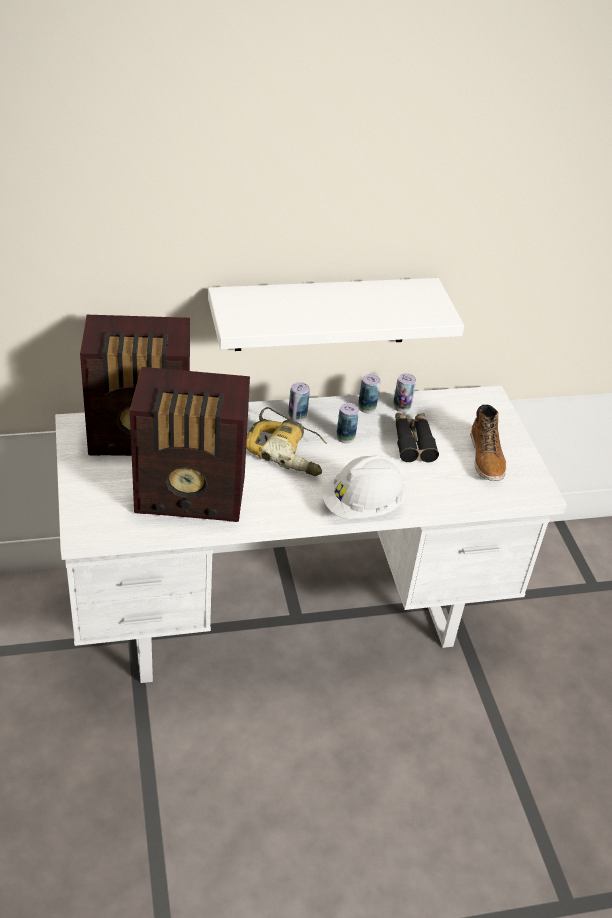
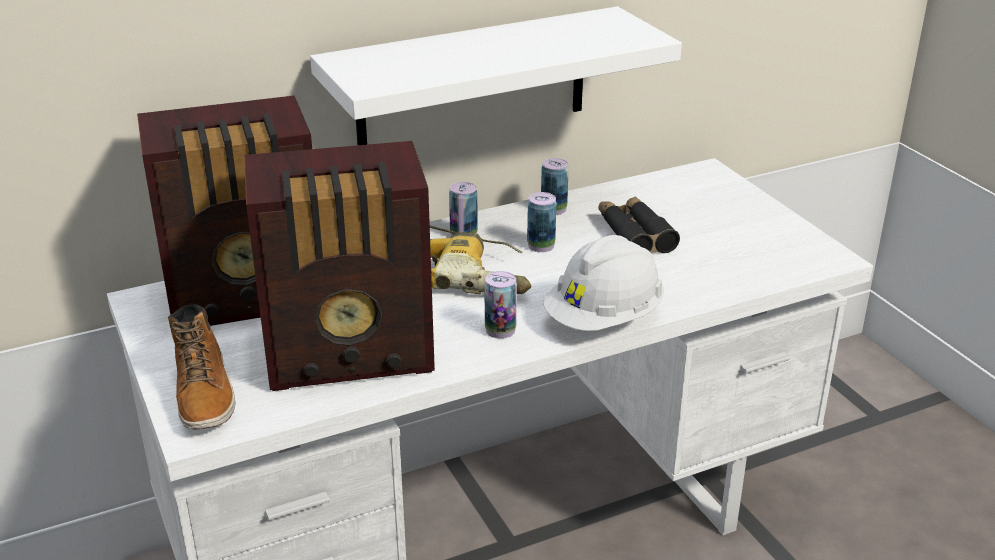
camera: 10 degrees left, 10 degrees down
can [393,373,416,413] -> can moved to [484,271,517,339]
boot [470,404,506,481] -> boot moved to [168,304,236,430]

